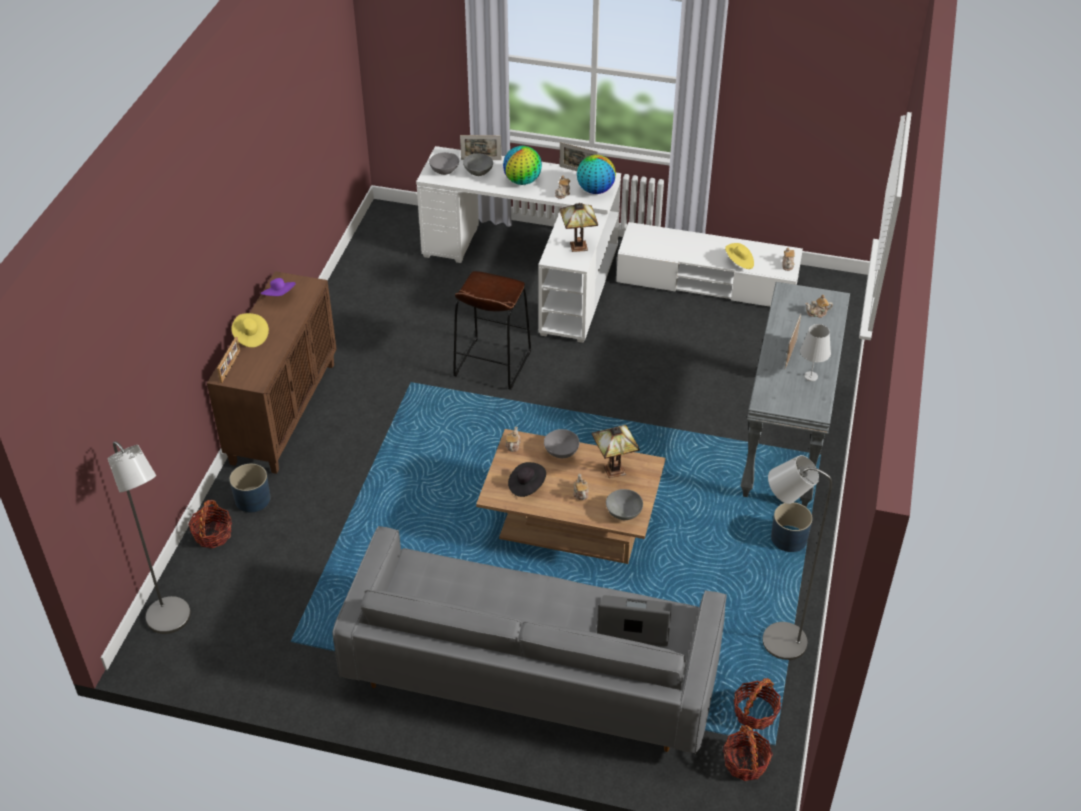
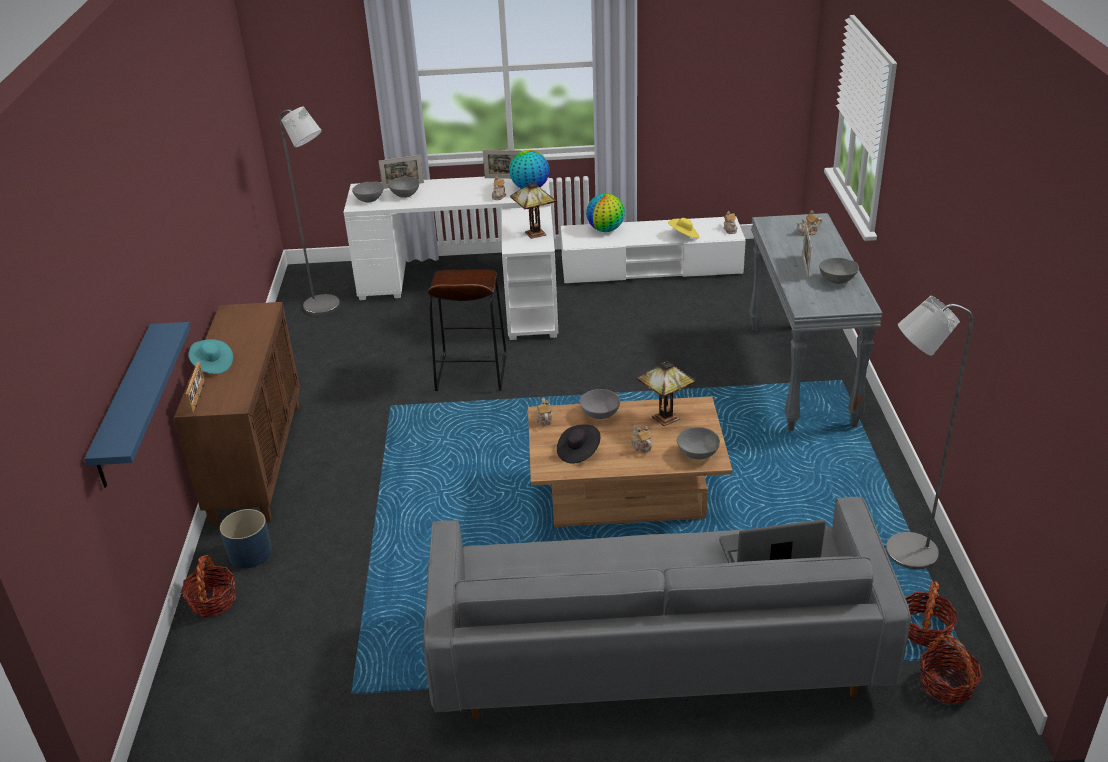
camera: 15 degrees left, 10 degrees down
grey floor lamp [107,441,191,634] -> grey floor lamp moved to [280,106,340,315]
yellow hat [231,313,269,347] -> turquoise hat [189,339,233,374]
purple hat [261,278,296,296] -> none
globe [503,146,542,185] -> globe moved to [586,193,625,232]
blue planter [771,502,813,552] -> none
white table lamp [800,324,831,381] -> grey bowl [819,258,859,284]
none -> blue shelf [84,322,190,488]

